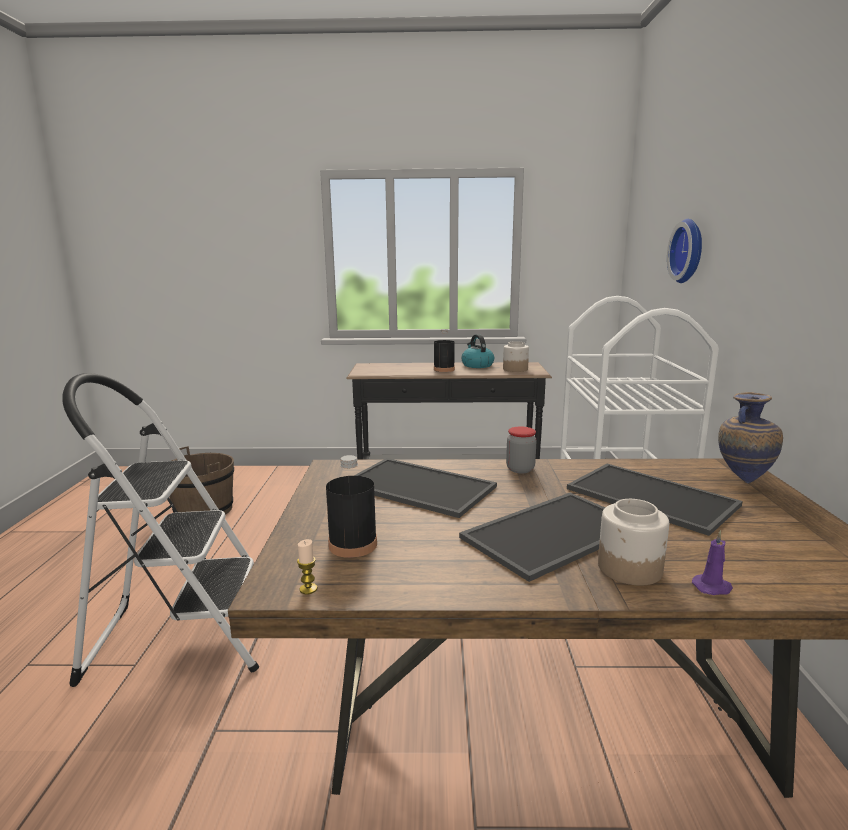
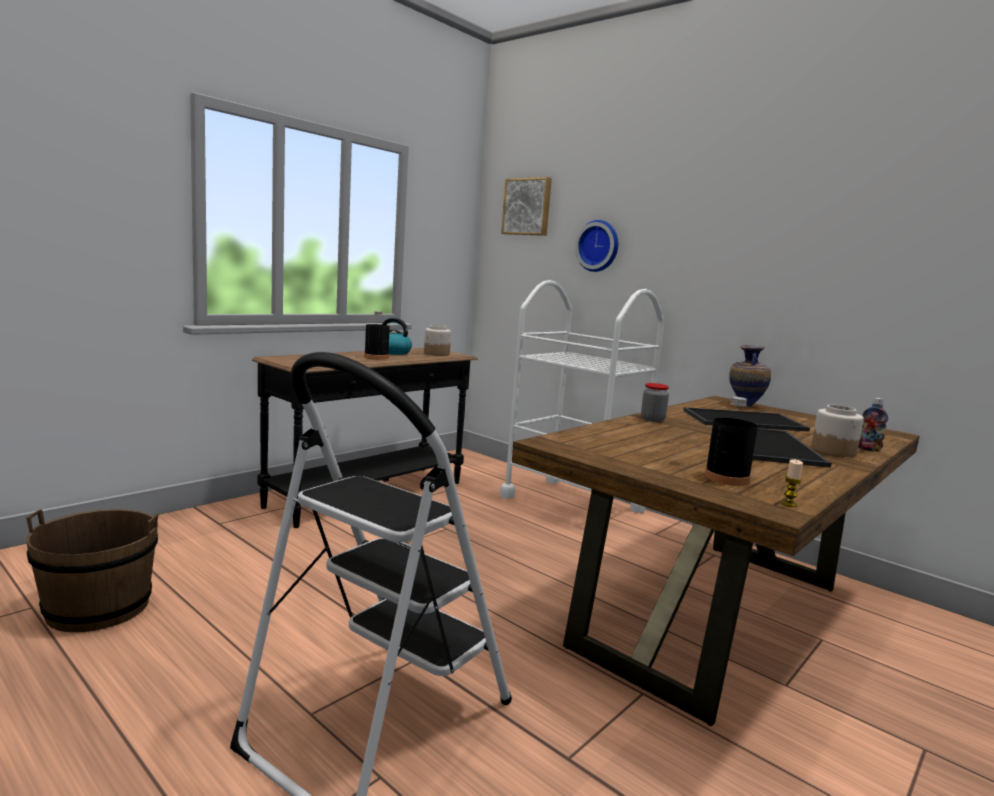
camera: 50 degrees left, 5 degrees down
tray [354,458,497,518] -> none
purple candle [692,530,733,595] -> bottle [858,398,888,452]
none -> picture [501,177,552,236]

